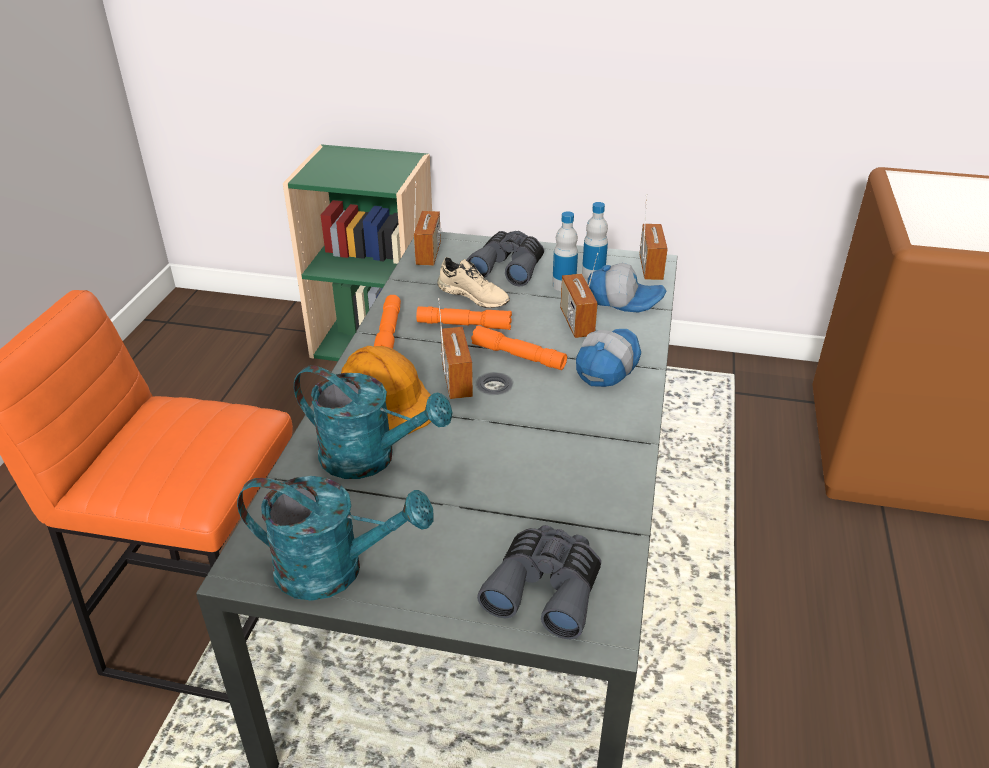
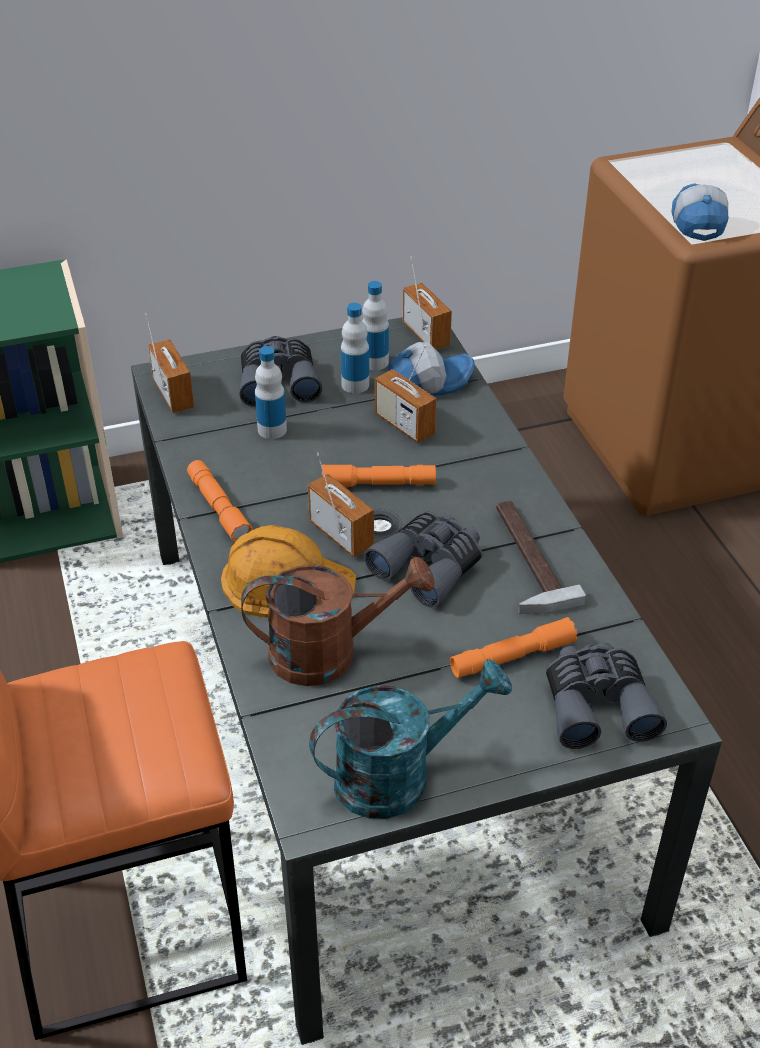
camera: 30 degrees left, 5 degrees up
turquoise watering can [294,365,453,479] -> brown watering can [241,556,434,686]
orange flashlight [416,306,512,330] -> orange flashlight moved to [450,617,577,678]
beige shoe [437,257,510,308] -> bottle [255,346,287,439]
cap [576,329,641,387] -> cap moved to [672,183,729,241]
none -> grey binoculars [364,512,483,608]
none -> hammer [496,501,586,614]

